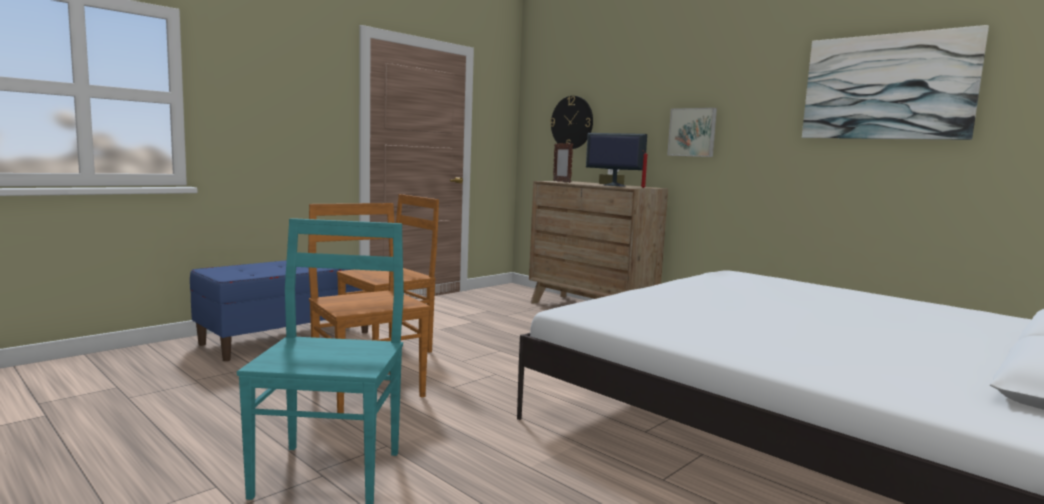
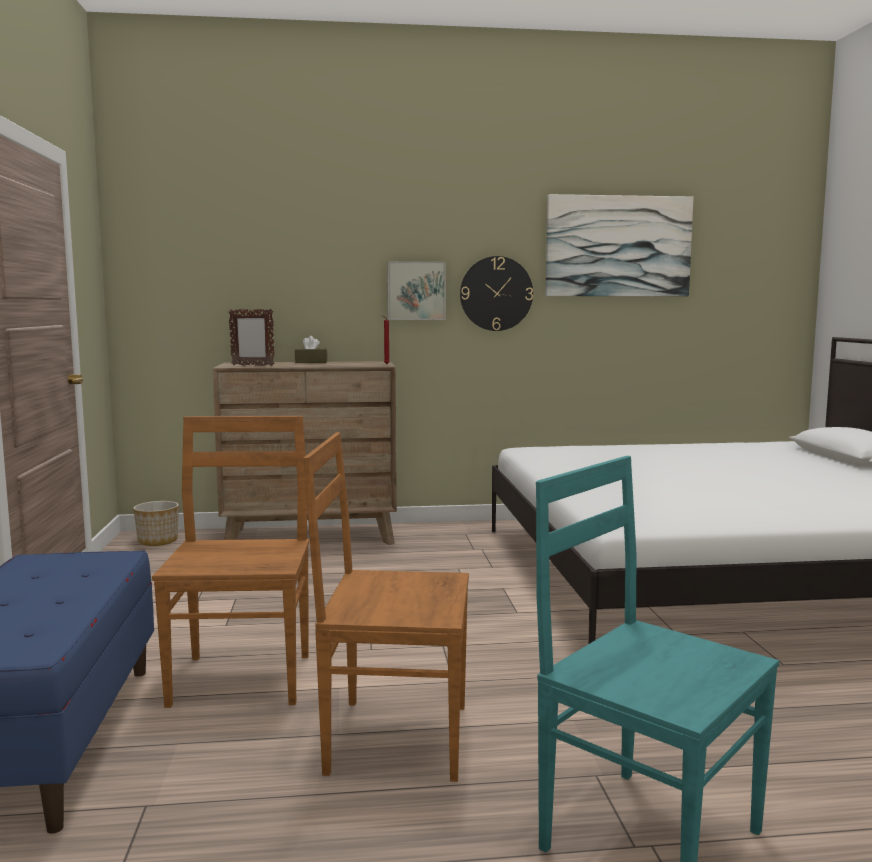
camera: 50 degrees left, 0 degrees up
wall clock [550,96,593,149] -> wall clock moved to [460,256,533,331]
monitor [586,133,647,187] -> none
none -> planter [133,501,179,546]

